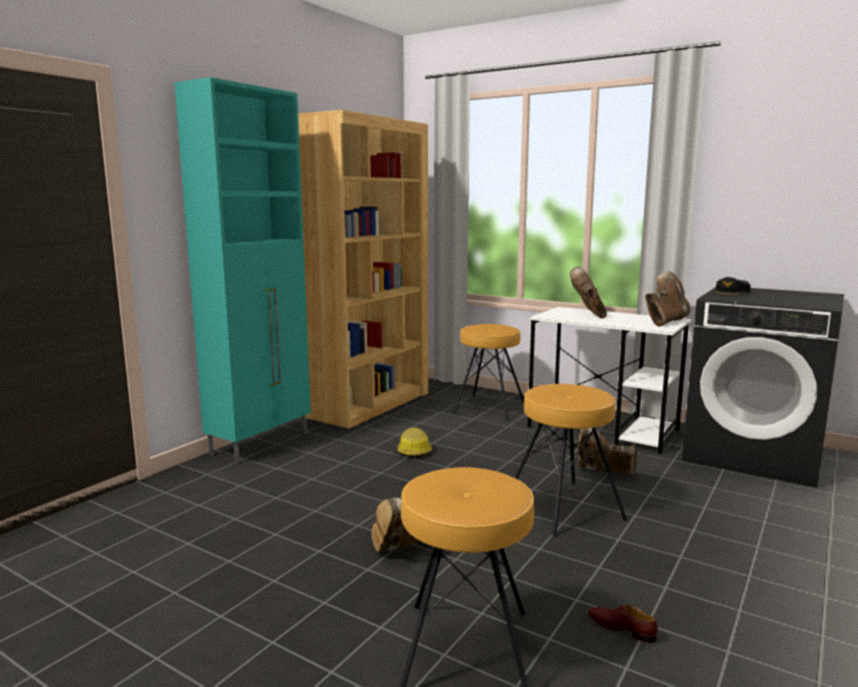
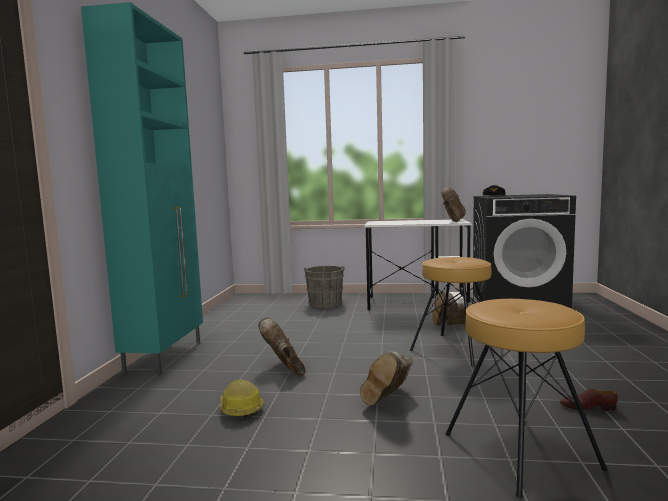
camera: 25 degrees left, 5 degrees down
brown bookcase [298,110,428,428] -> none
hard hat [397,427,432,459] -> hard hat moved to [220,379,264,419]
brown stool [453,324,524,421] -> grey bucket [304,266,345,308]
brown boot [570,267,607,318] -> brown boot moved to [258,317,305,376]

